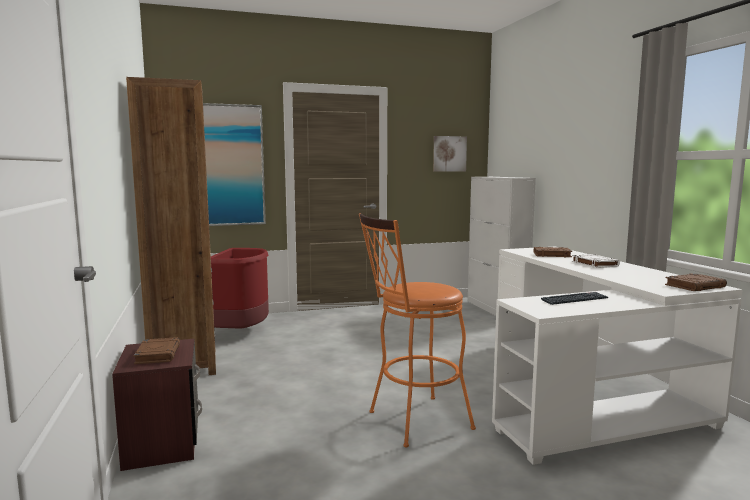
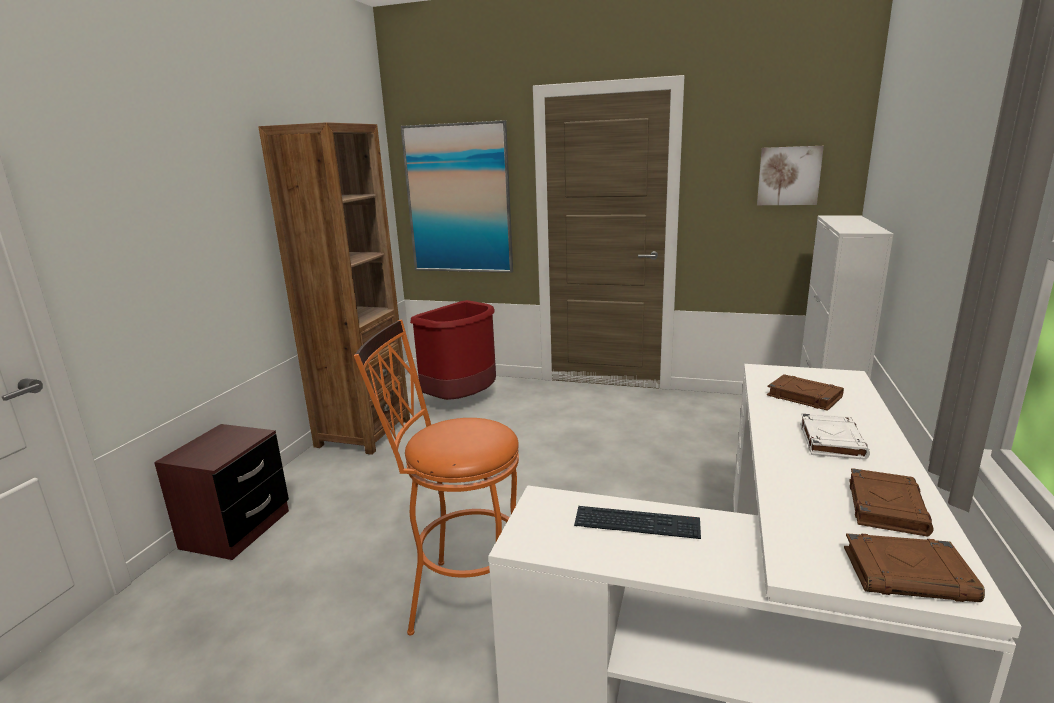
camera: 35 degrees right, 10 degrees up
brown book [134,337,180,364] -> brown book moved to [849,468,934,537]

